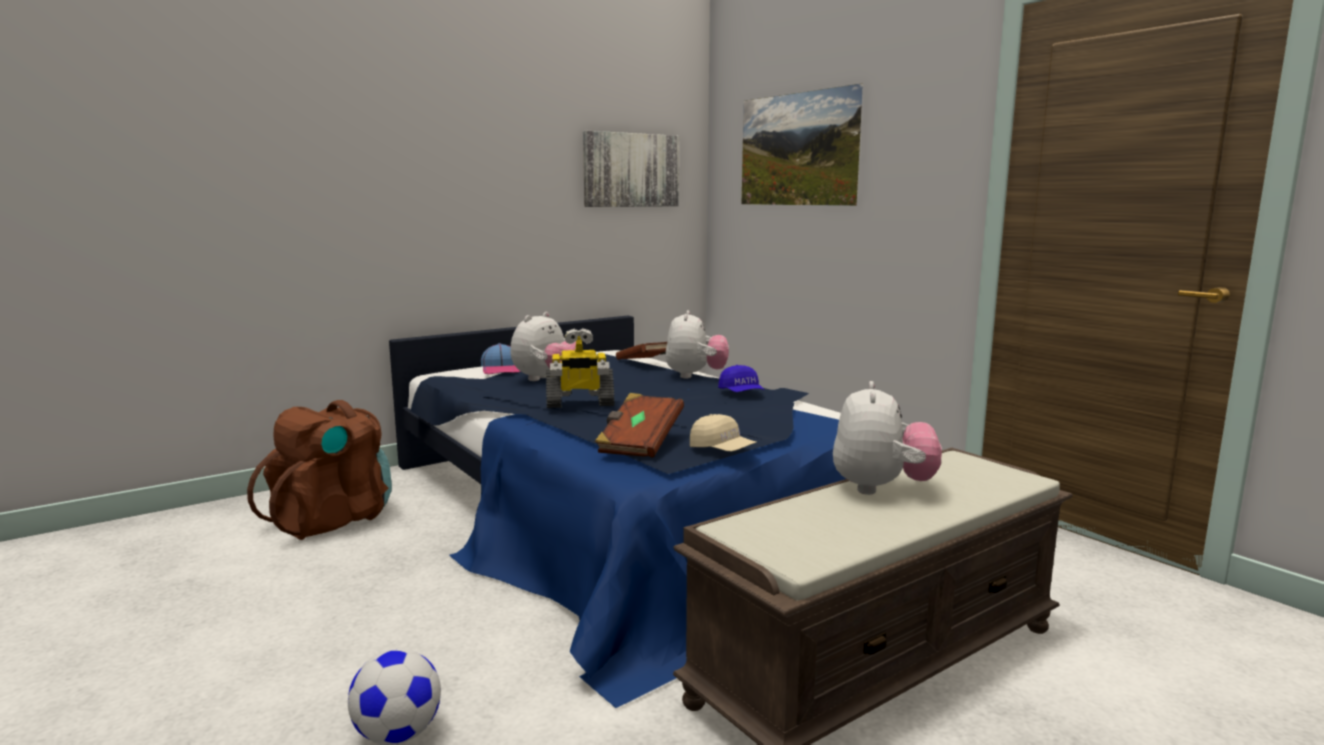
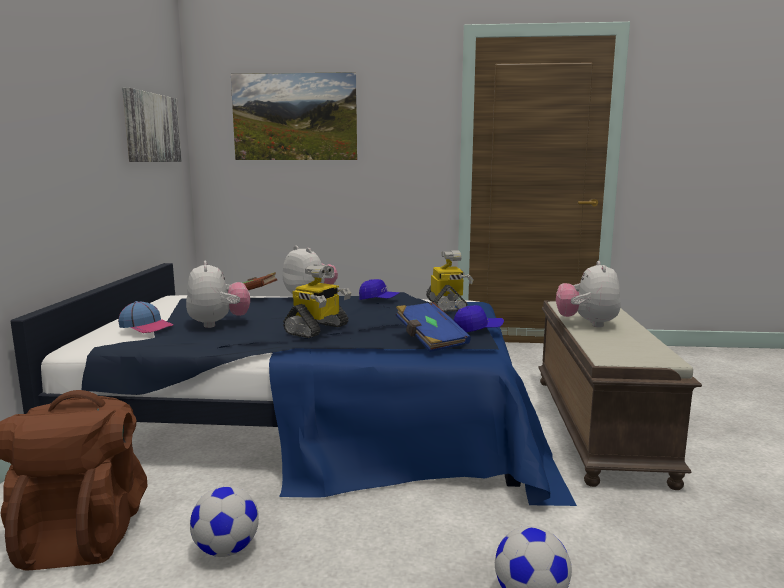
camera: 50 degrees left, 0 degrees up
brown book [595,393,684,457] -> blue book [396,302,471,352]
beige cap [690,414,757,452] -> blue cap [454,305,504,332]
plush toy [833,381,942,495] -> plush toy turned 135 degrees counterclockwise [556,261,621,327]
none -> football [190,486,259,557]
none -> toy robot [426,250,473,312]

